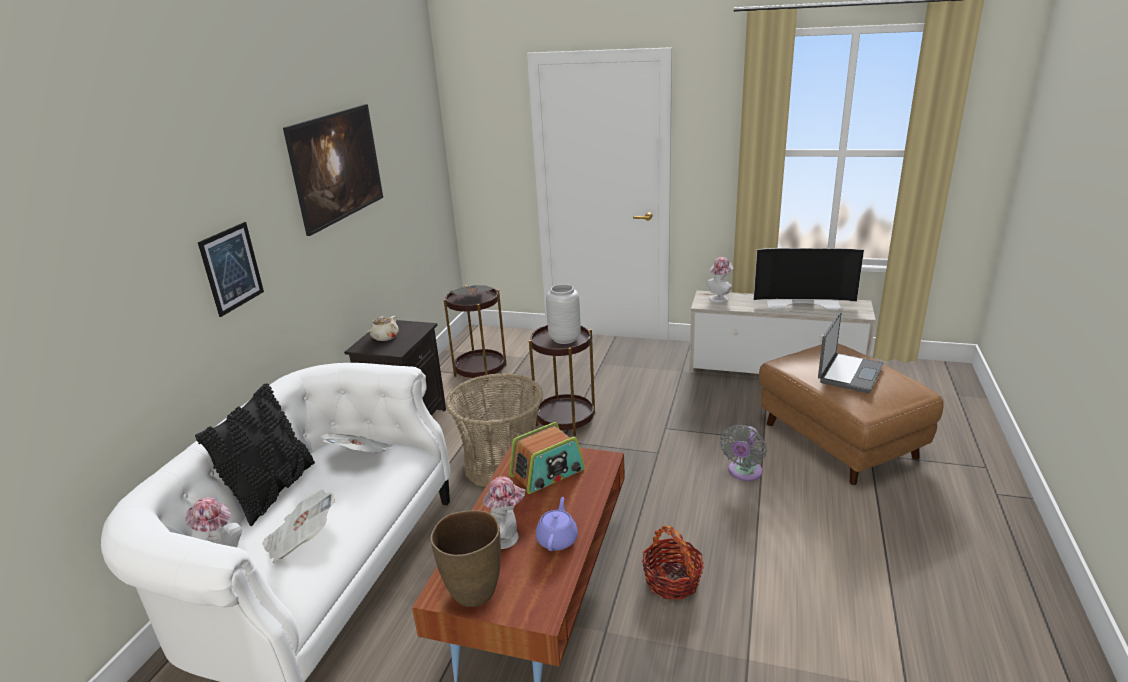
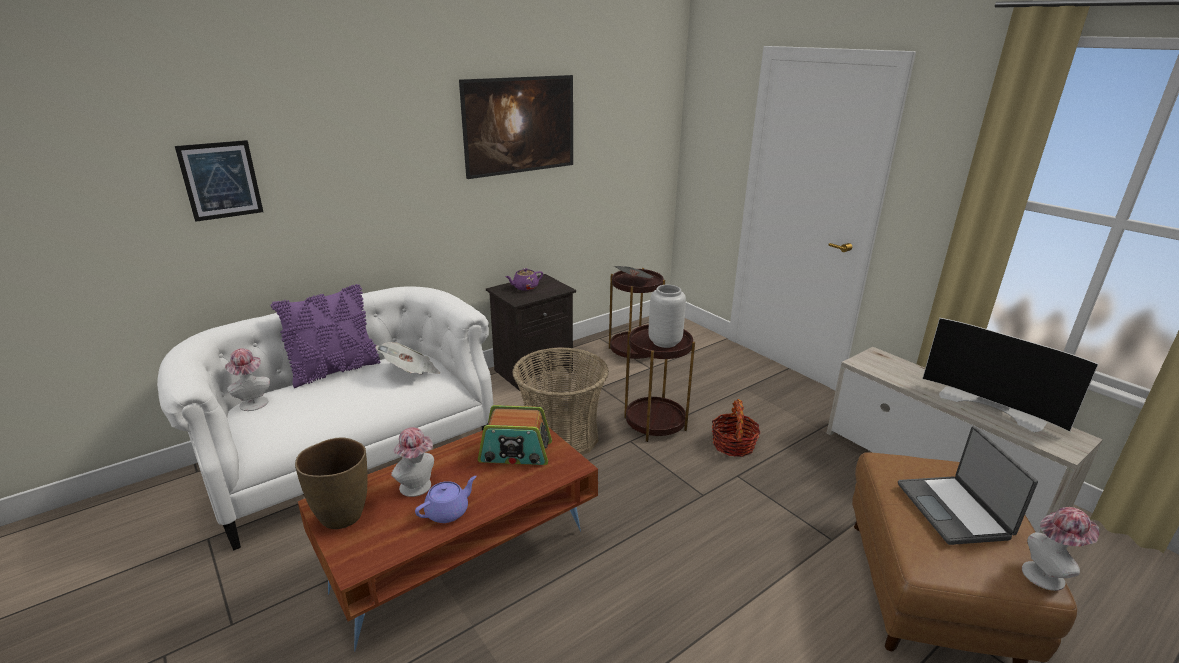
camera: 35 degrees right, 0 degrees up
black pillow [195,383,315,526] -> purple pillow [270,284,380,388]
picture [198,222,264,317] -> picture moved to [175,140,263,222]
newspaper [262,489,335,564] -> none
beige teapot [368,316,399,341] -> purple teapot [505,268,543,291]
basket [642,525,704,600] -> basket moved to [712,399,760,457]
hat [707,257,733,303] -> hat moved to [1022,507,1099,591]
grey fan [720,425,766,481] -> none
laptop [818,312,884,393] -> laptop turned 105 degrees clockwise [898,426,1038,545]

